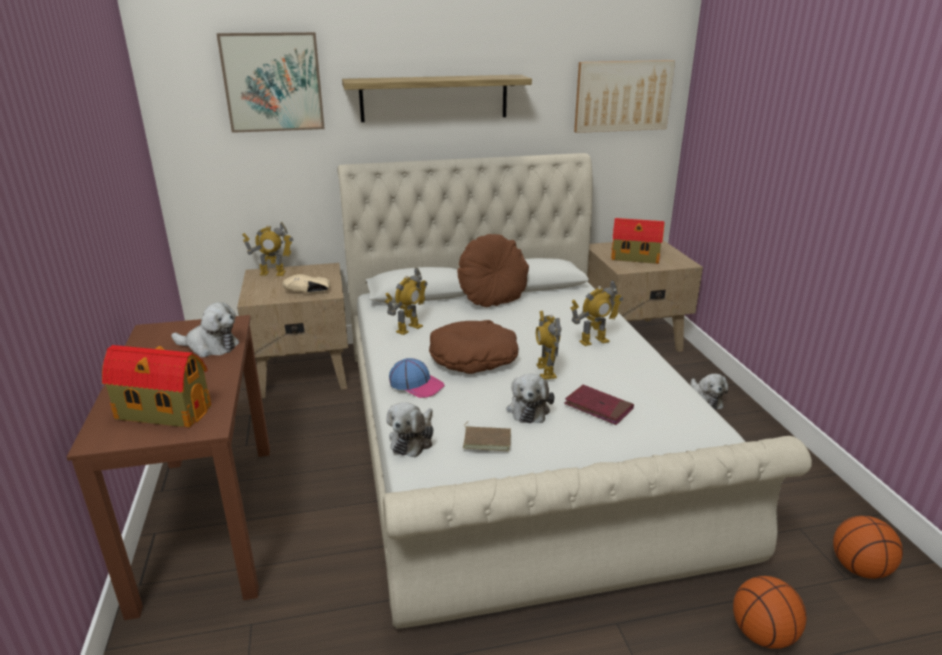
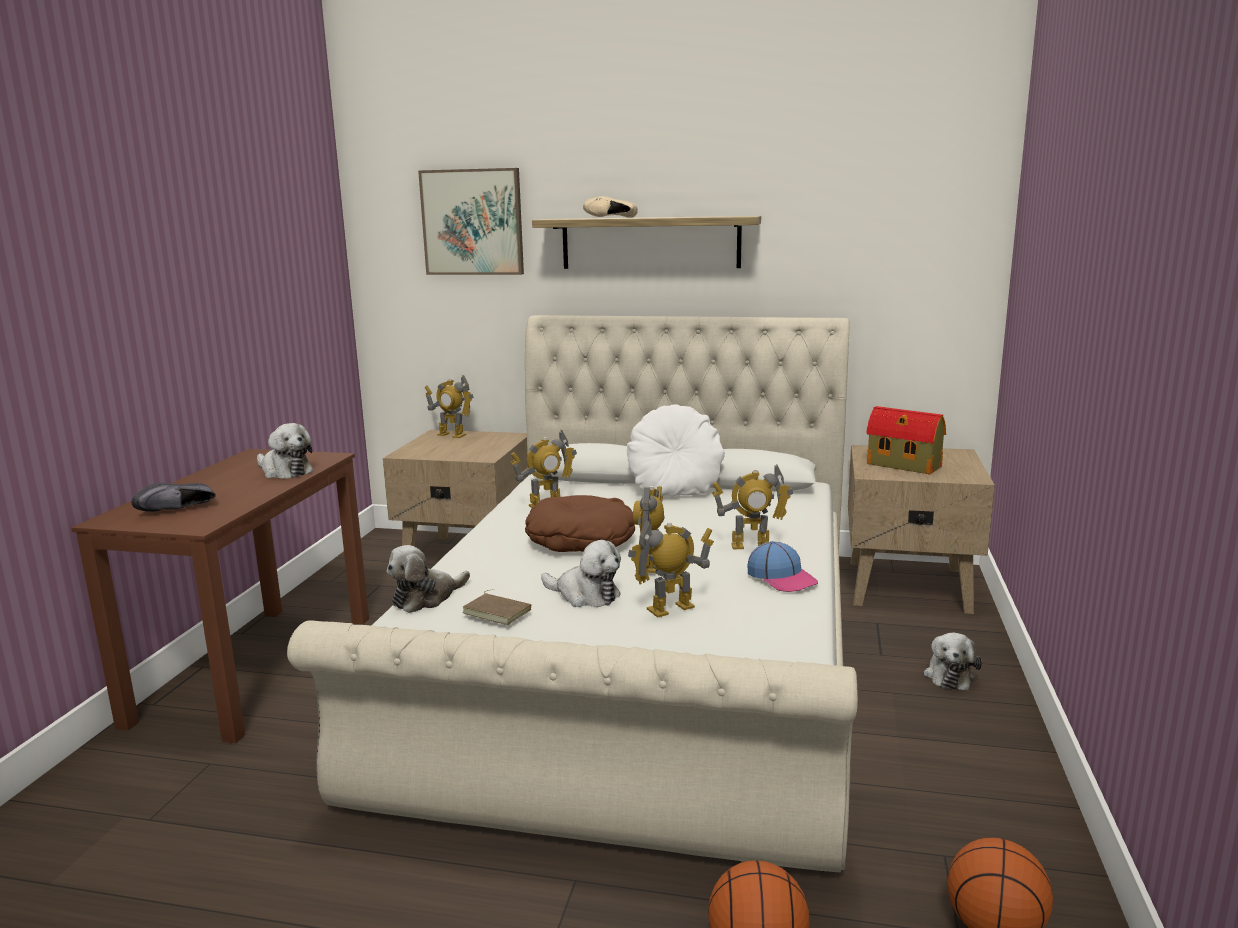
camera: 25 degrees right, 10 degrees down
toy house [102,345,211,428] -> black shoe [131,482,216,512]
beige shoe [282,274,330,293] -> beige shoe moved to [583,196,638,218]
cap [389,358,445,398] -> cap moved to [747,541,818,592]
brown pillow [457,234,529,307] -> white pillow [627,404,725,497]
plush toy [506,373,554,423] -> plush toy turned 90 degrees counterclockwise [541,540,621,607]
red book [564,385,634,425] -> toy robot [628,520,714,618]
picture [574,60,675,133] -> none

